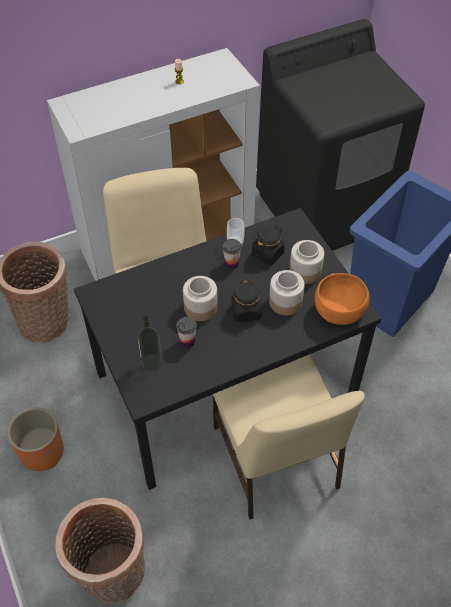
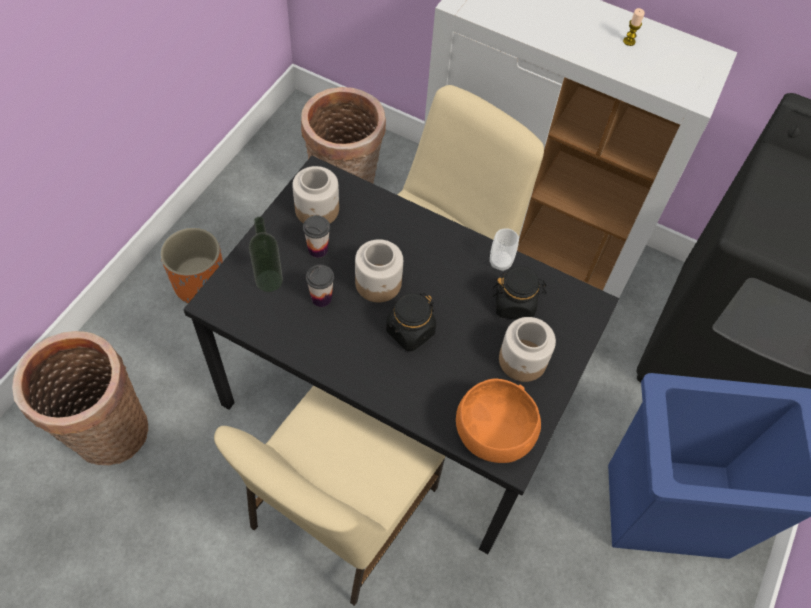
camera: 50 degrees right, 5 degrees up
cup [223,239,242,269] -> cup moved to [303,215,330,258]
jar [269,270,305,316] -> jar moved to [292,166,339,223]

